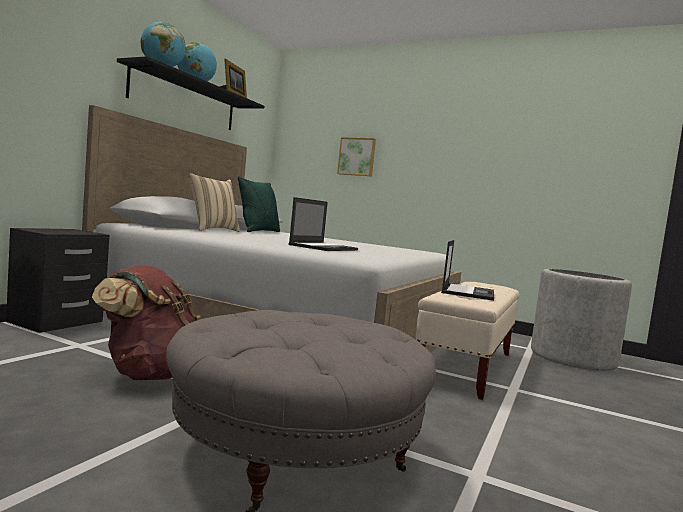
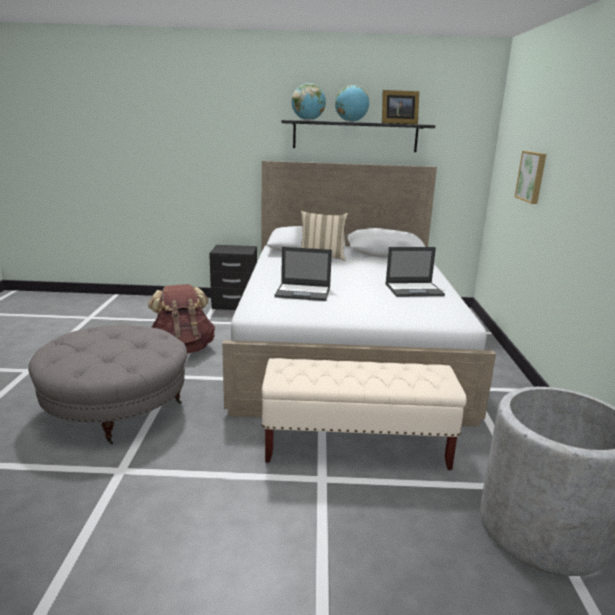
camera: 65 degrees right, 15 degrees up
green pillow [238,176,280,232] -> none
laptop [441,240,494,301] -> laptop moved to [385,247,445,297]

